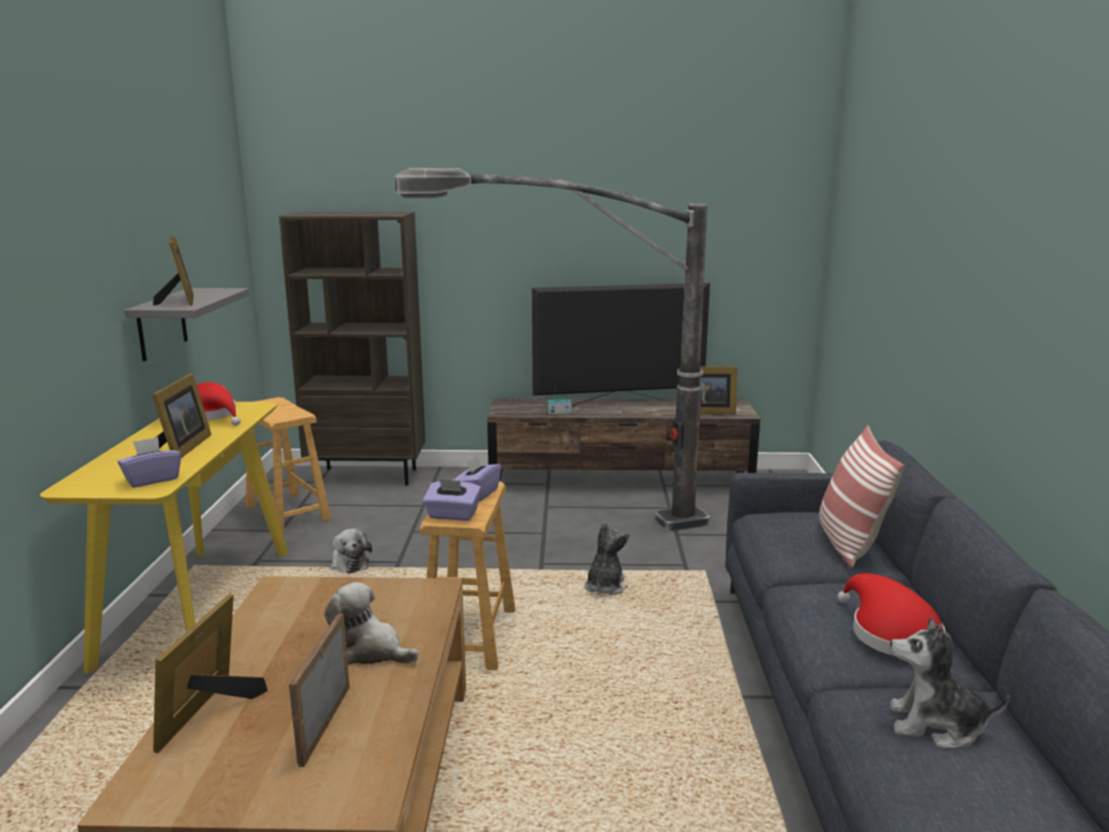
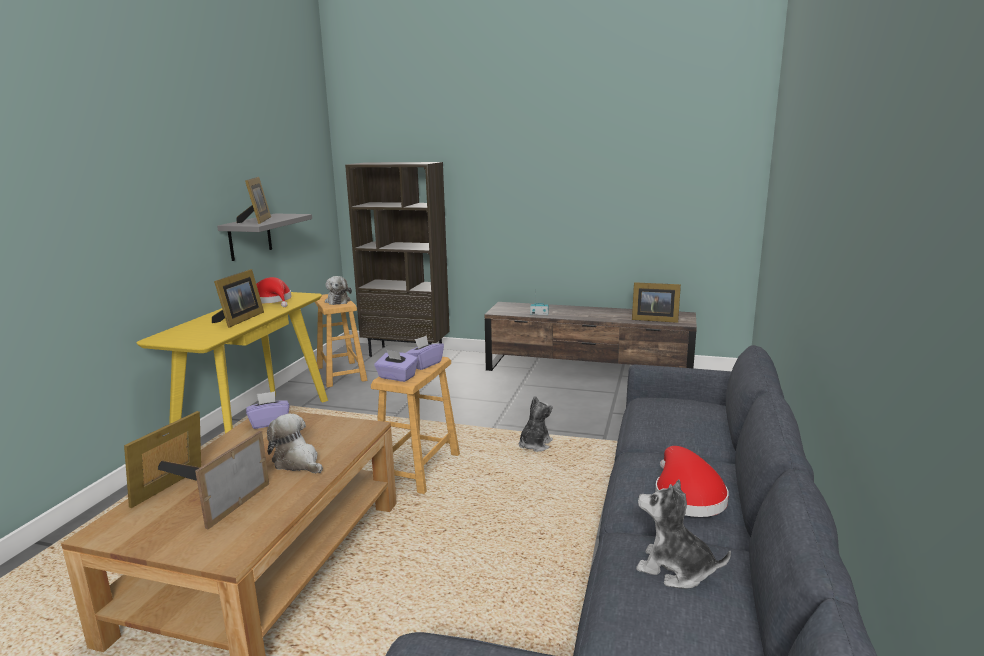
camera: 15 degrees right, 0 degrees up
purple tissue box [118,437,181,488] -> purple tissue box moved to [246,391,290,429]
plush toy [330,528,372,574] -> plush toy moved to [325,276,352,305]
floor lamp [394,168,711,531] -> none
television [532,283,710,406] -> none
pillow [819,425,904,568] -> none

